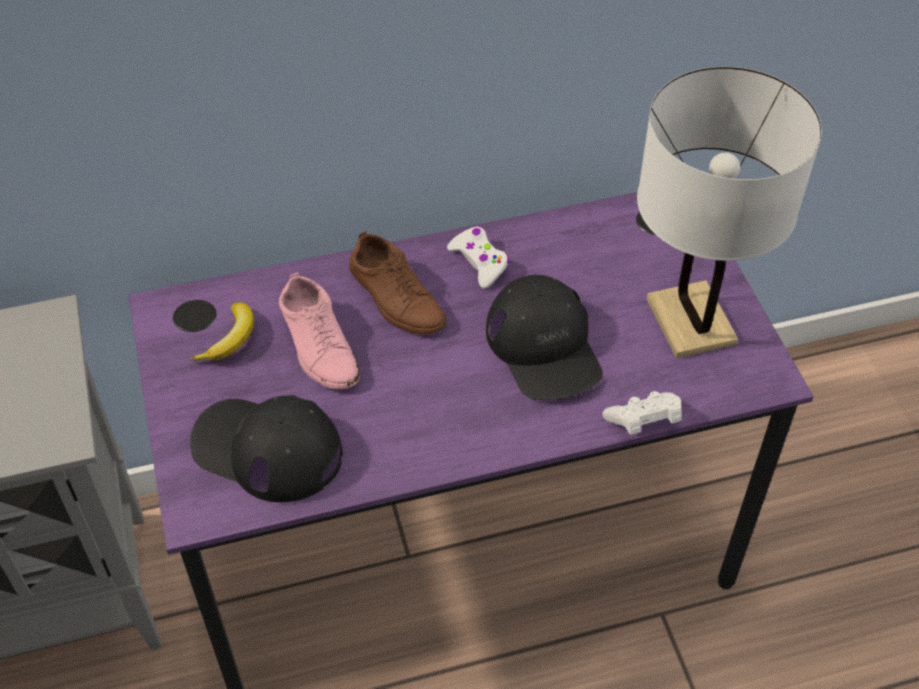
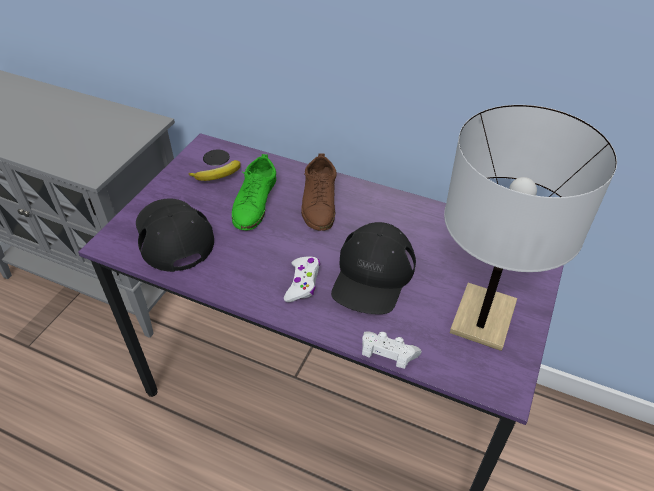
camera: 40 degrees right, 5 degrees down
pink shoe [279,272,360,390] -> green shoe [232,154,276,230]
white game controller [447,227,509,289] -> white game controller moved to [284,256,320,302]

